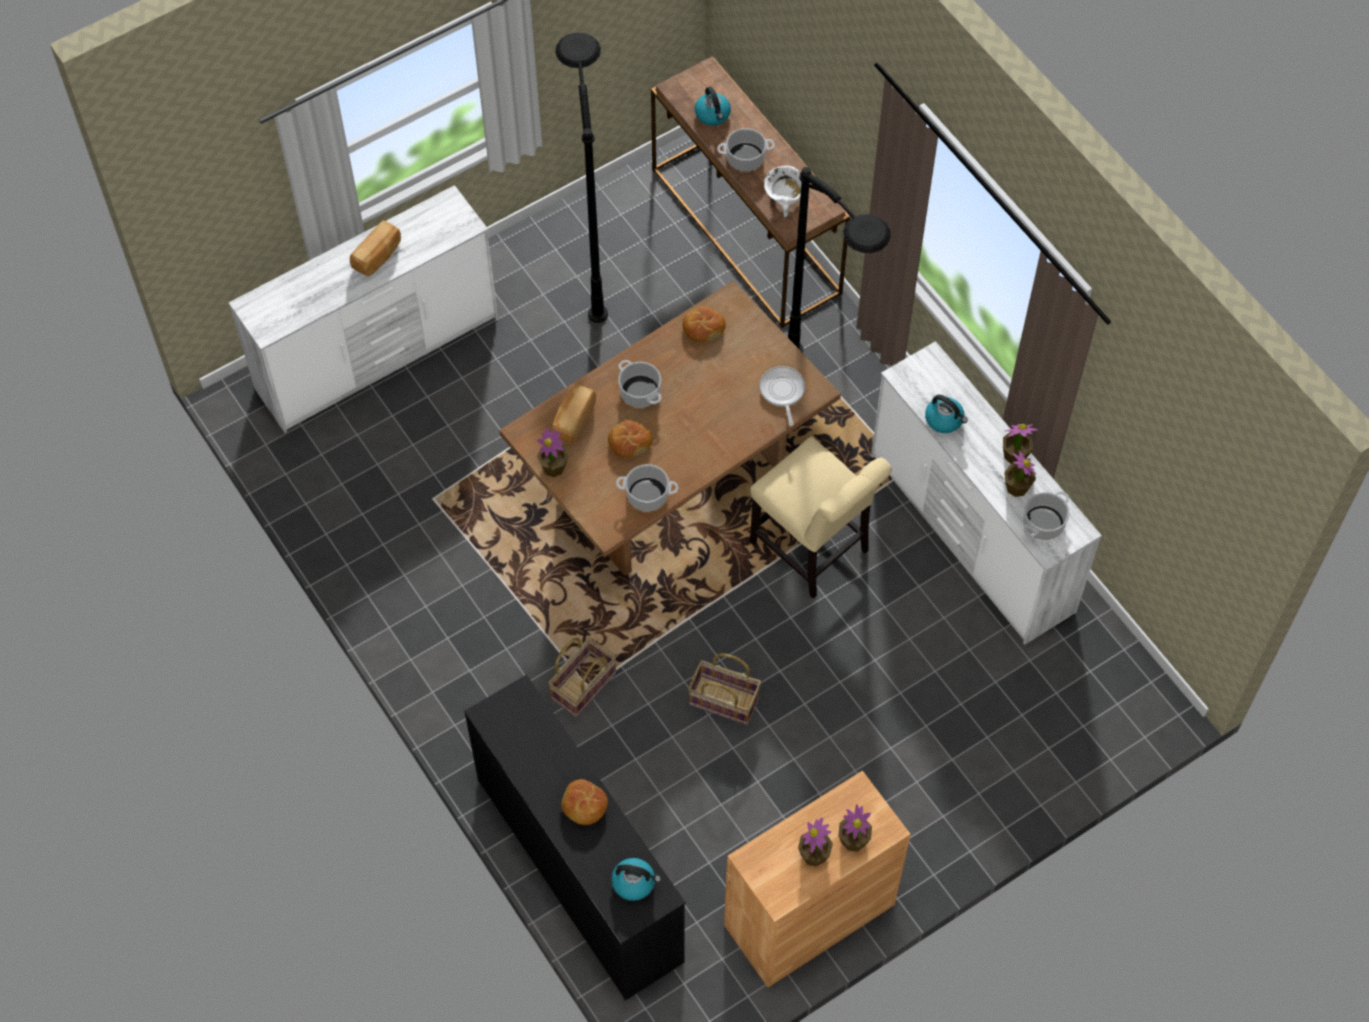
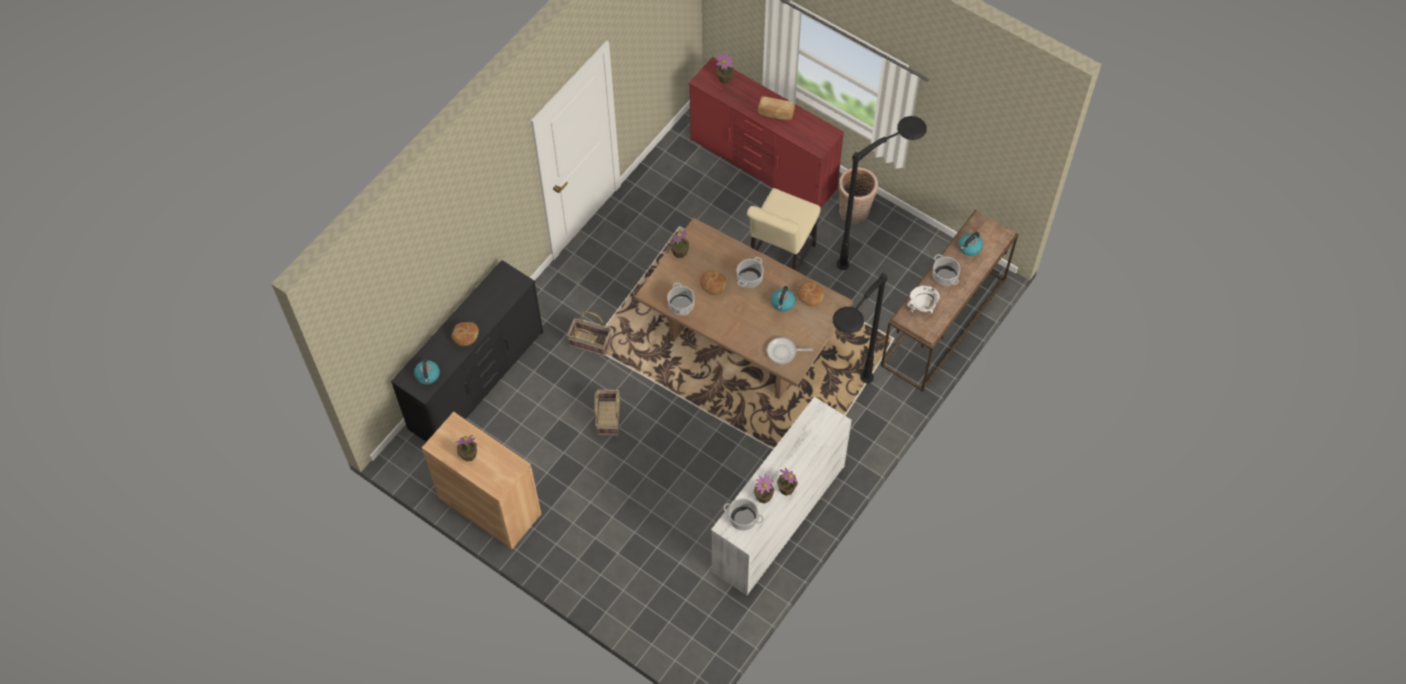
camera: 70 degrees right, 0 degrees up
white dresser [229,185,498,433] -> red dresser [689,57,844,208]
bread [552,385,596,445] -> none
beige chair [750,436,892,599] -> beige chair moved to [747,188,821,271]
frying pan [760,366,806,426] -> frying pan turned 150 degrees counterclockwise [767,337,813,364]
potted plant [838,804,872,852] -> potted plant moved to [716,53,734,84]
kettle [925,395,968,433] -> kettle moved to [771,286,796,312]
none -> basket [839,167,878,224]

